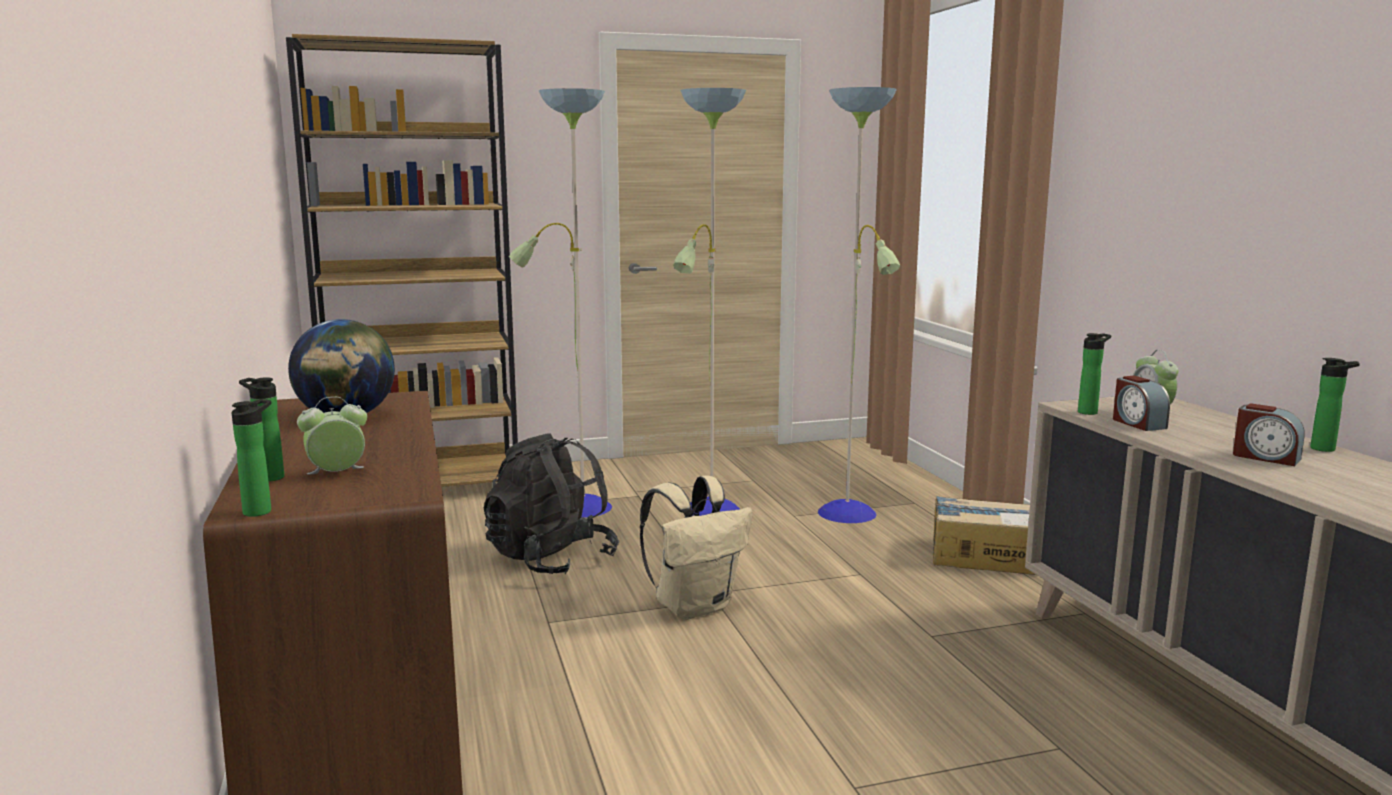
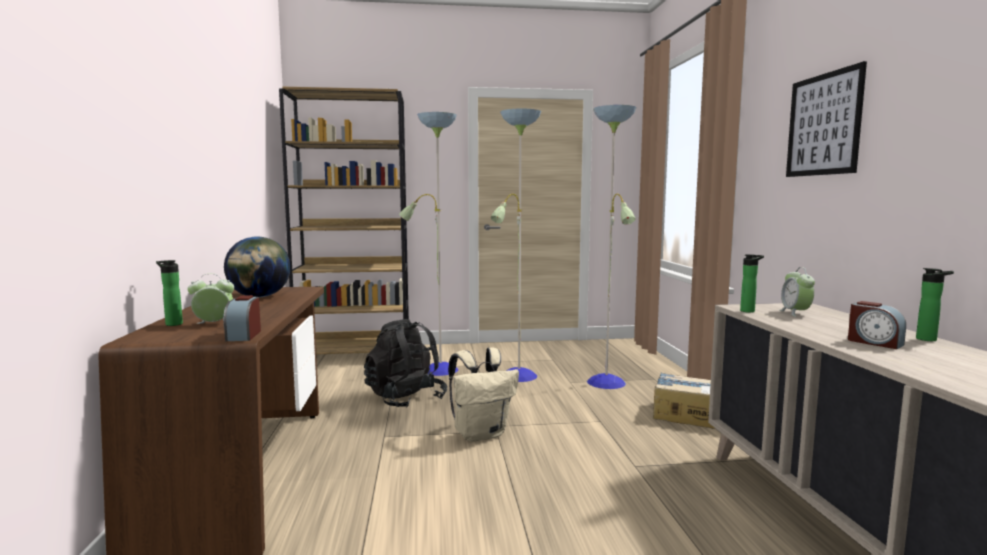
camera: 10 degrees right, 5 degrees down
bottle [232,399,272,517] -> none
alarm clock [1113,376,1170,431] -> alarm clock moved to [223,295,261,341]
none -> picture [786,61,867,177]

